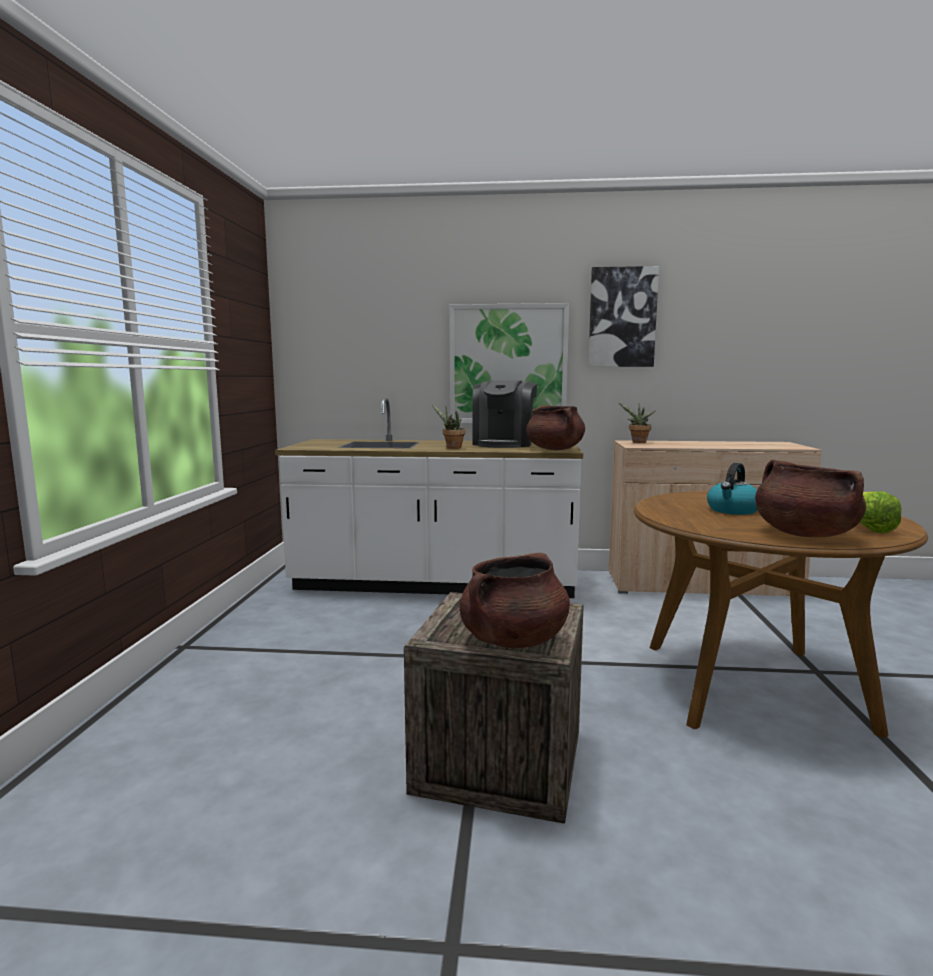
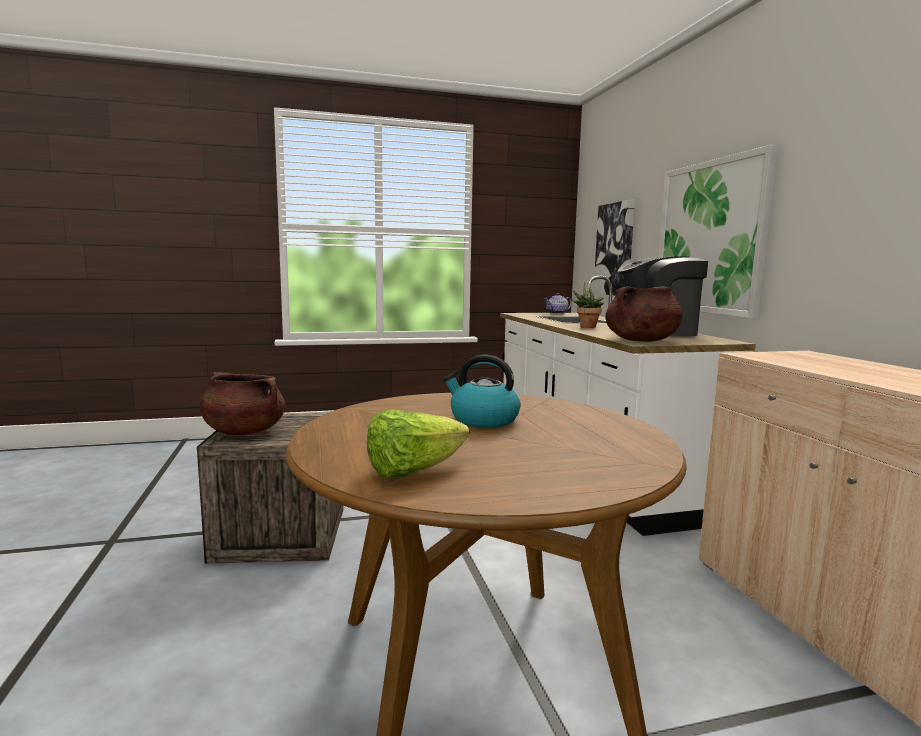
camera: 70 degrees right, 0 degrees up
picture [588,266,659,367] -> picture moved to [593,199,635,295]
potted plant [619,403,655,443] -> none
brown cooking pot [755,460,866,537] -> none
none -> teapot [544,293,572,314]

